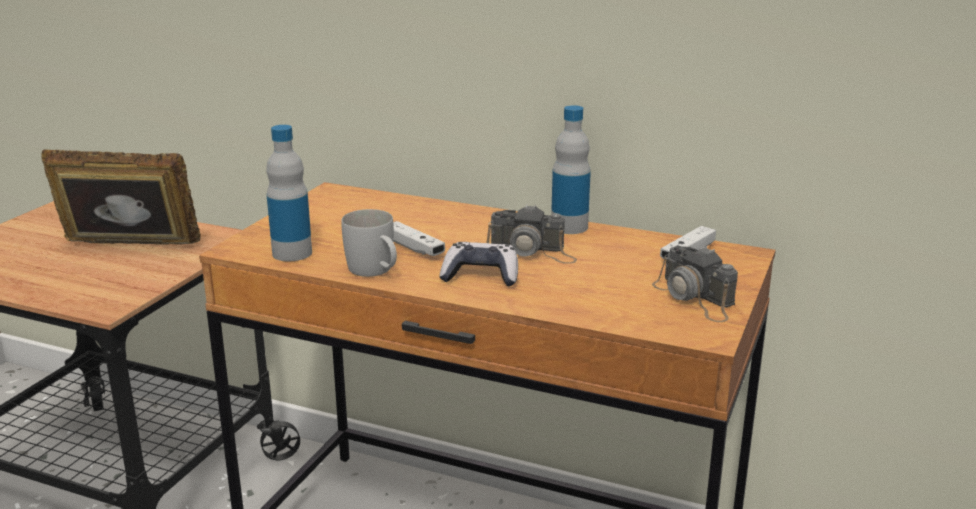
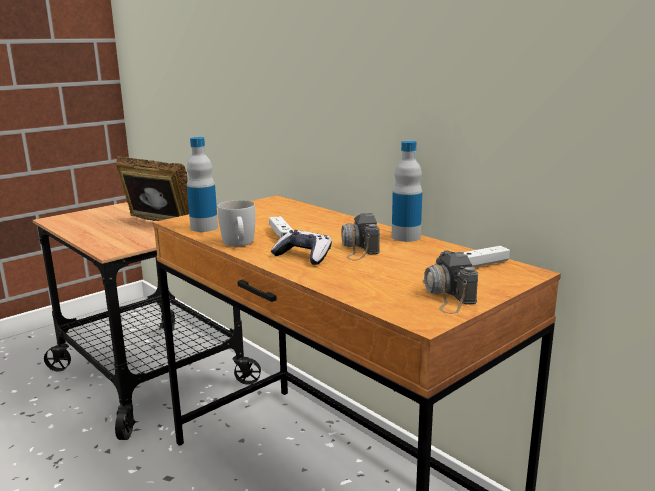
camera: 25 degrees right, 5 degrees down
camera [487,204,577,264] -> camera turned 45 degrees clockwise [341,213,380,260]

